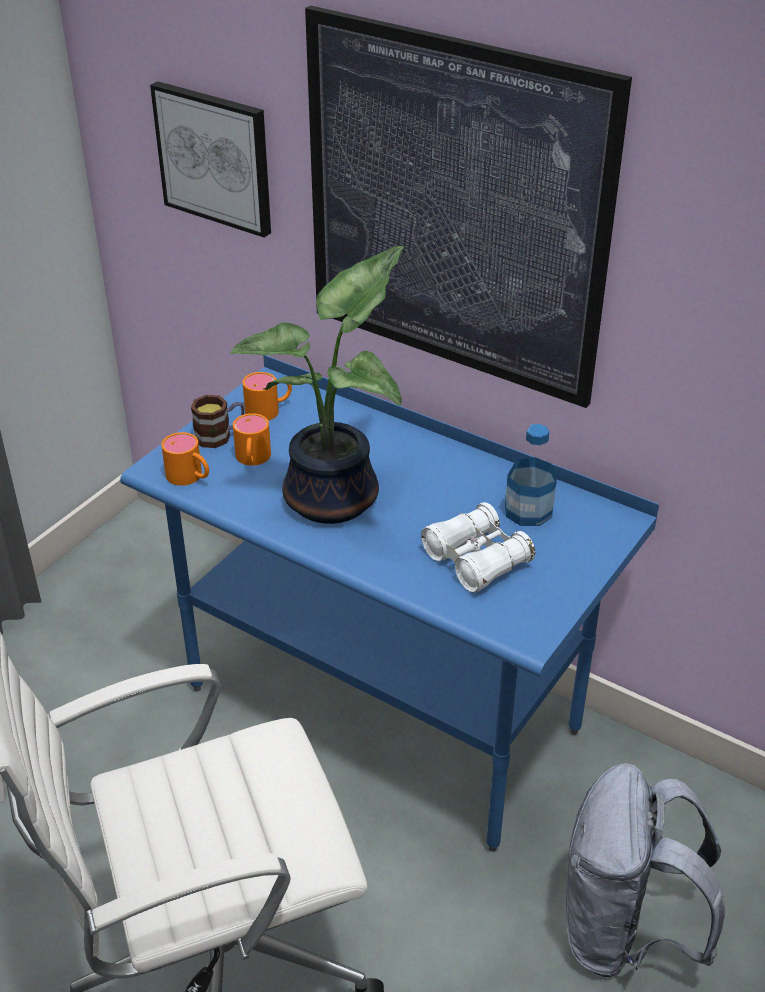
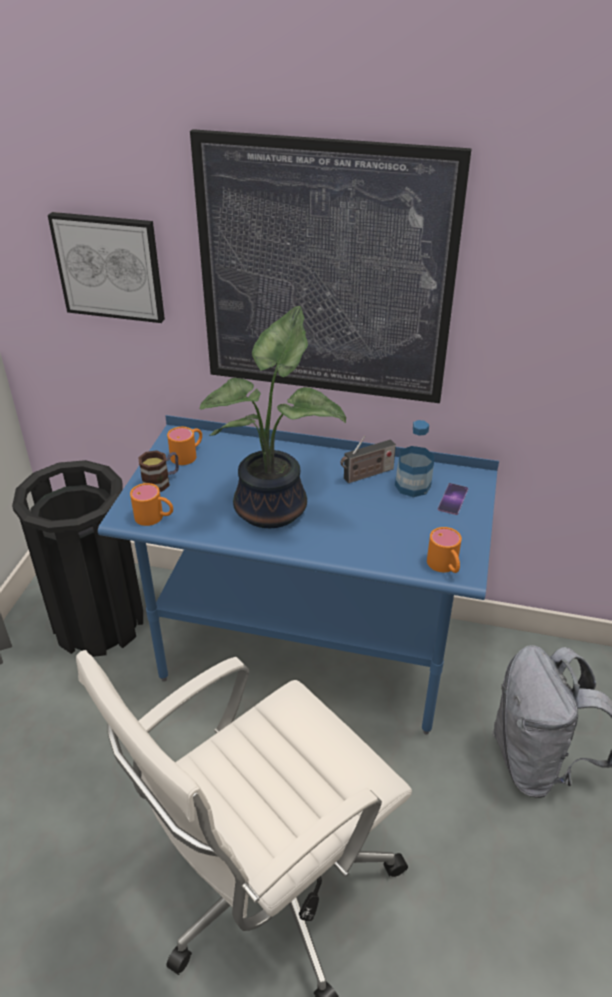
camera: 20 degrees left, 0 degrees up
orange mug [233,413,271,465] -> orange mug moved to [427,527,462,573]
white binoculars [421,502,535,592] -> none
none -> black trash can [12,460,143,657]
none -> radio [340,436,396,483]
none -> phone [438,483,468,515]

